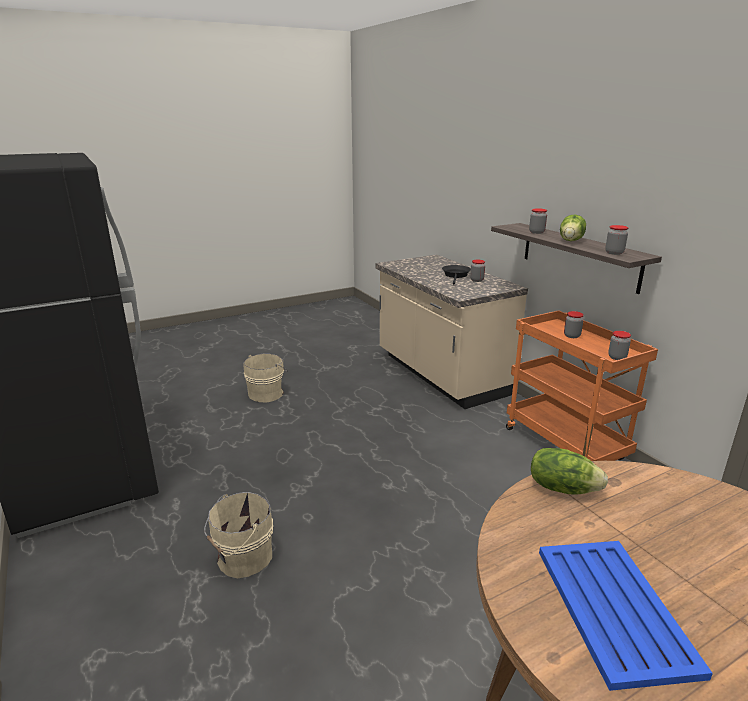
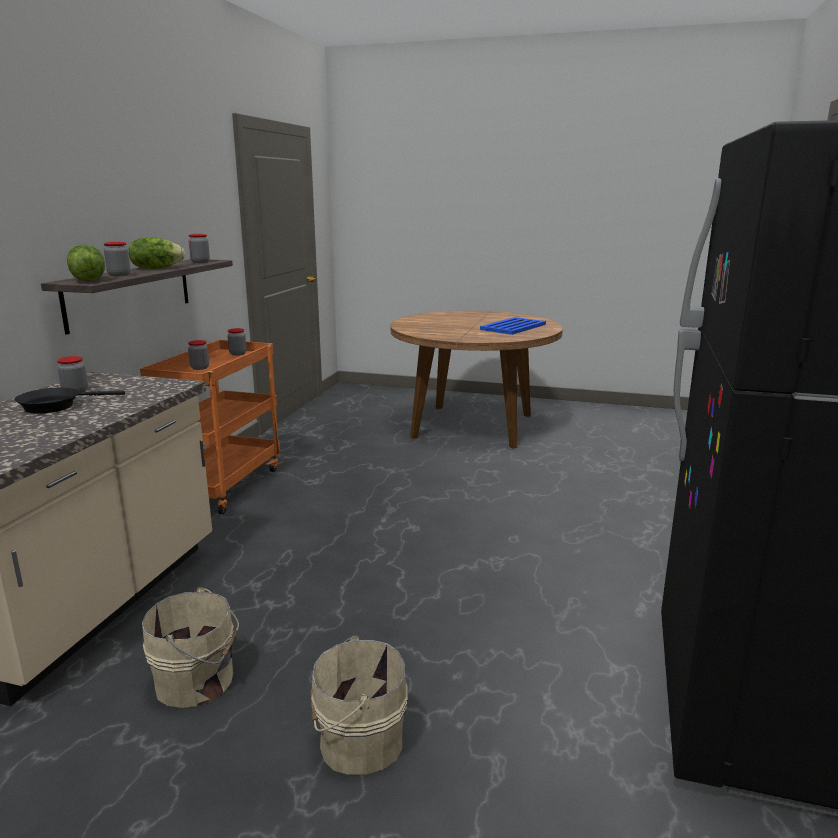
camera: 135 degrees left, 5 degrees down
beige bucket [204,492,273,578] -> beige bucket moved to [142,587,239,708]
lettuce [531,448,608,494] -> lettuce moved to [67,244,105,281]

